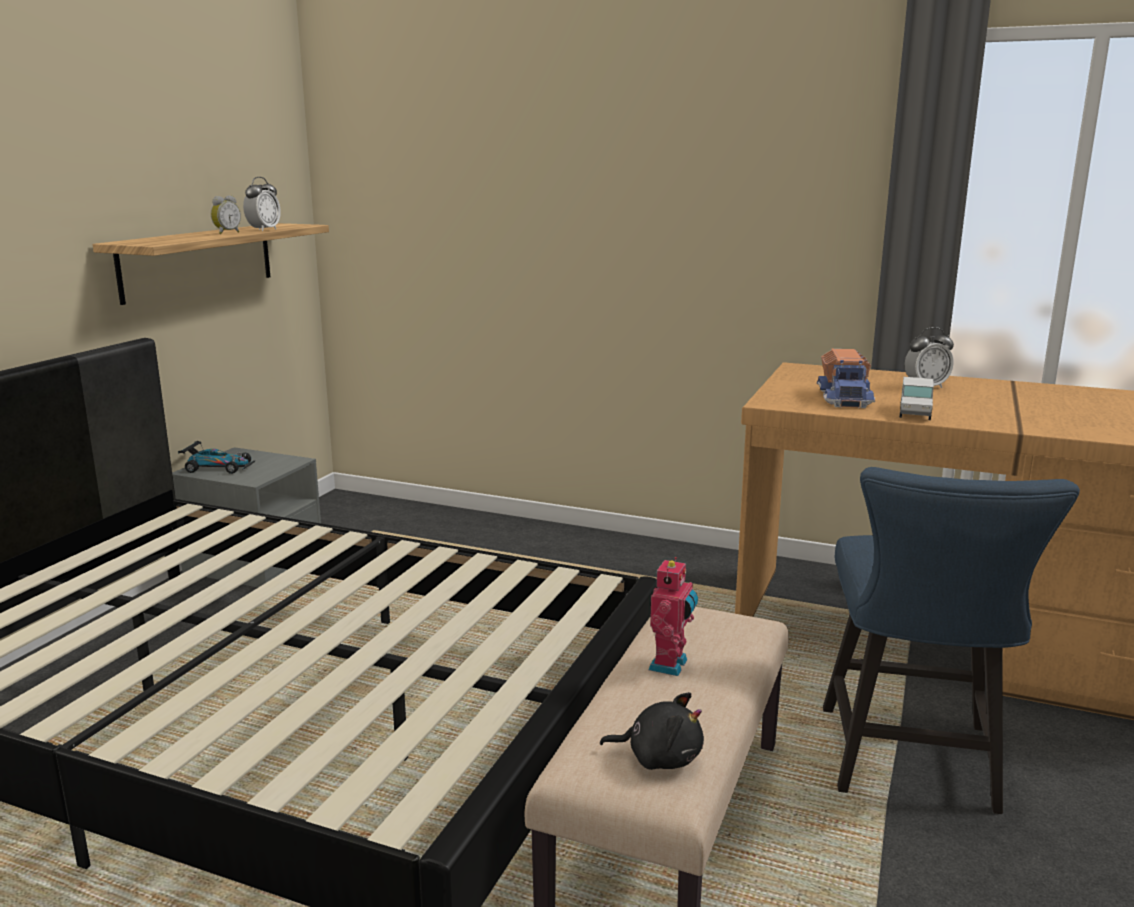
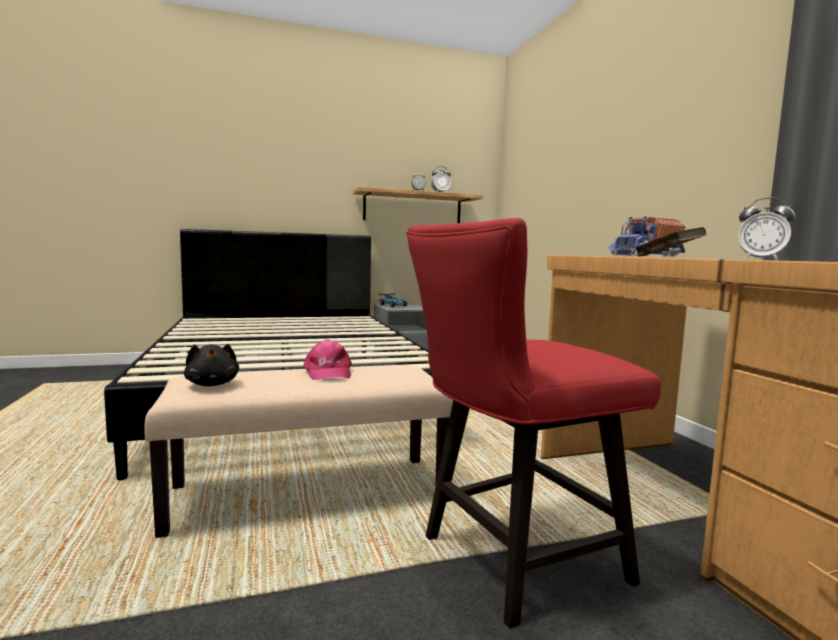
camera: 50 degrees right, 10 degrees down
toy robot [649,557,698,676] -> pink cap [303,339,352,380]
blue chair [823,467,1080,814] -> red chair [407,218,661,628]
toy truck [899,377,934,420] -> brown book [635,227,706,257]

